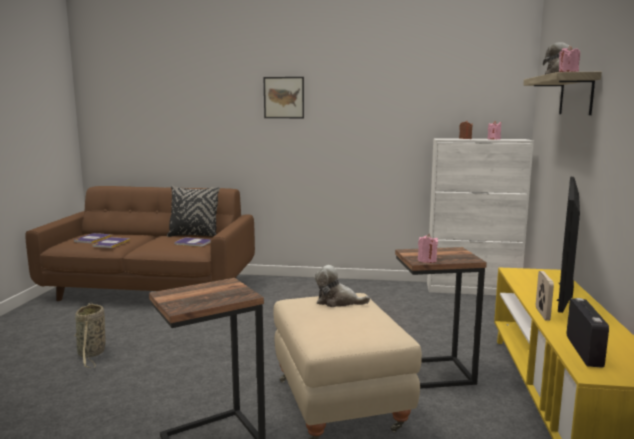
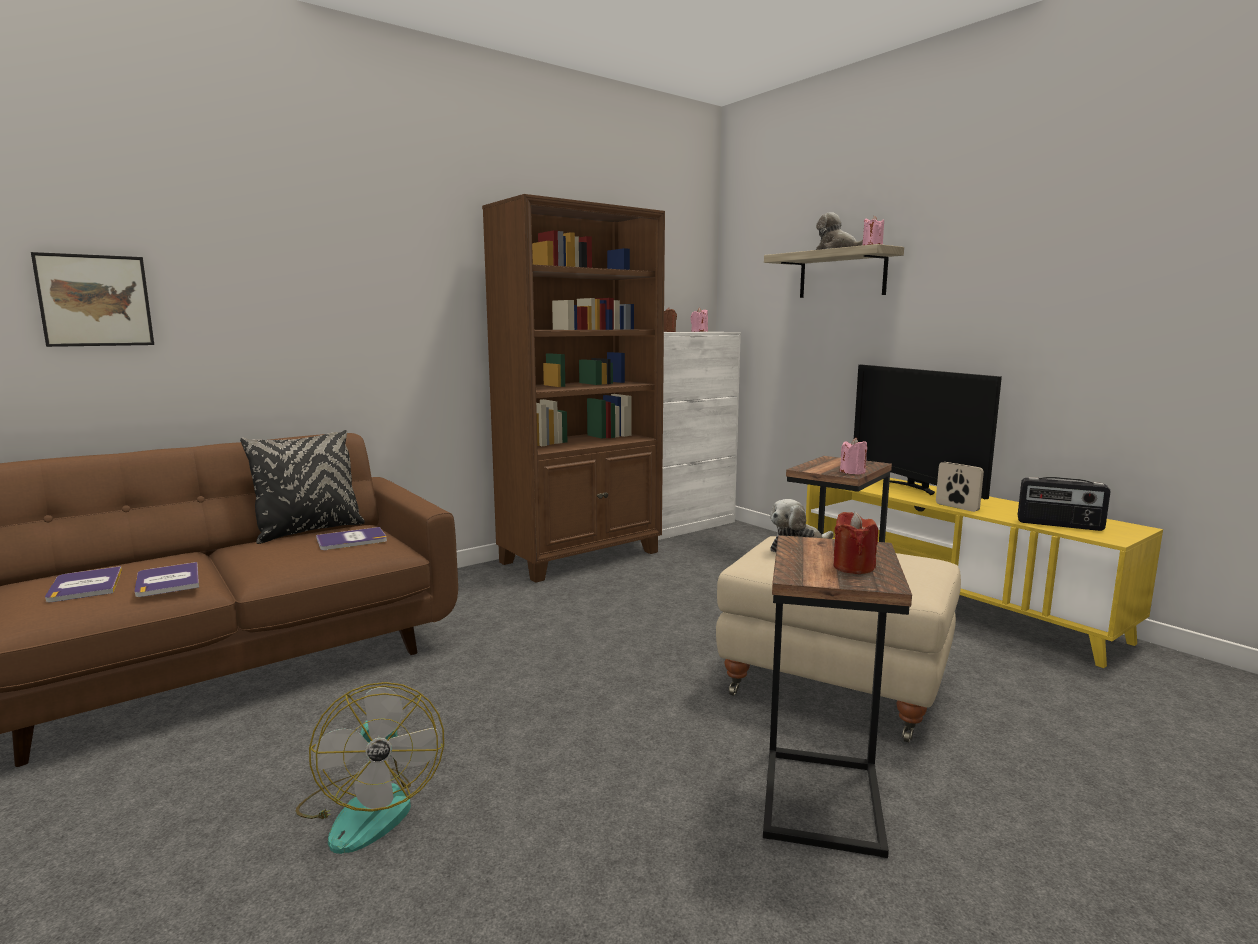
camera: 45 degrees left, 0 degrees up
basket [75,303,105,368] -> fan [296,682,444,854]
picture [264,77,304,118] -> picture moved to [31,252,154,347]
radio [567,298,609,368] -> radio turned 150 degrees clockwise [1018,477,1111,531]
none -> brown bookcase [482,194,665,583]
none -> red candle [833,512,878,574]

